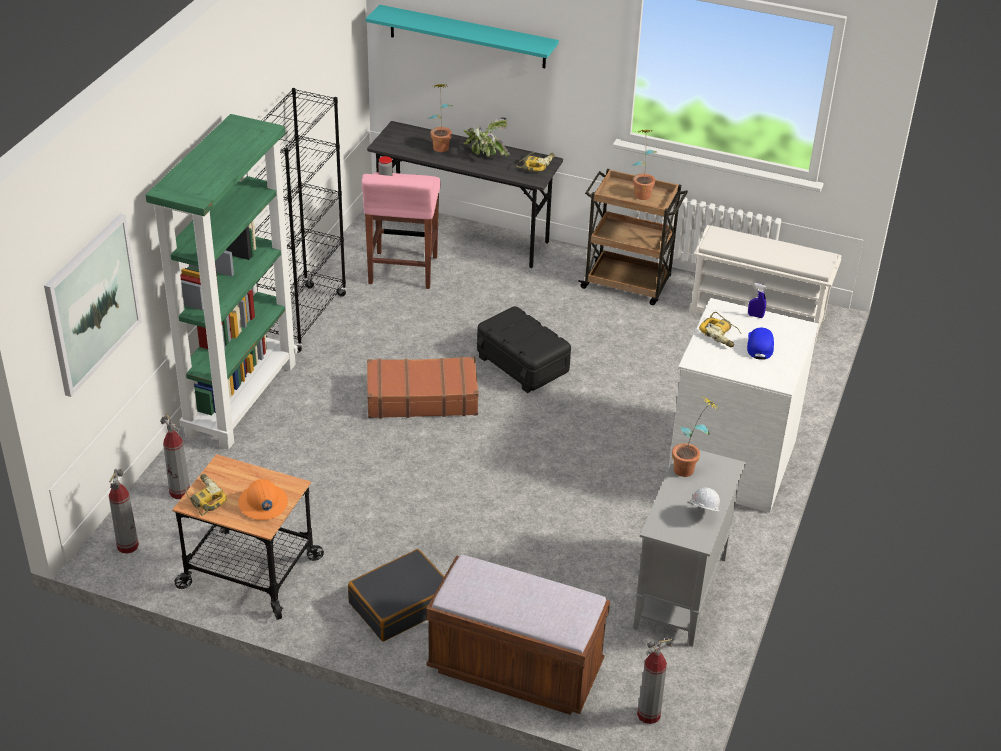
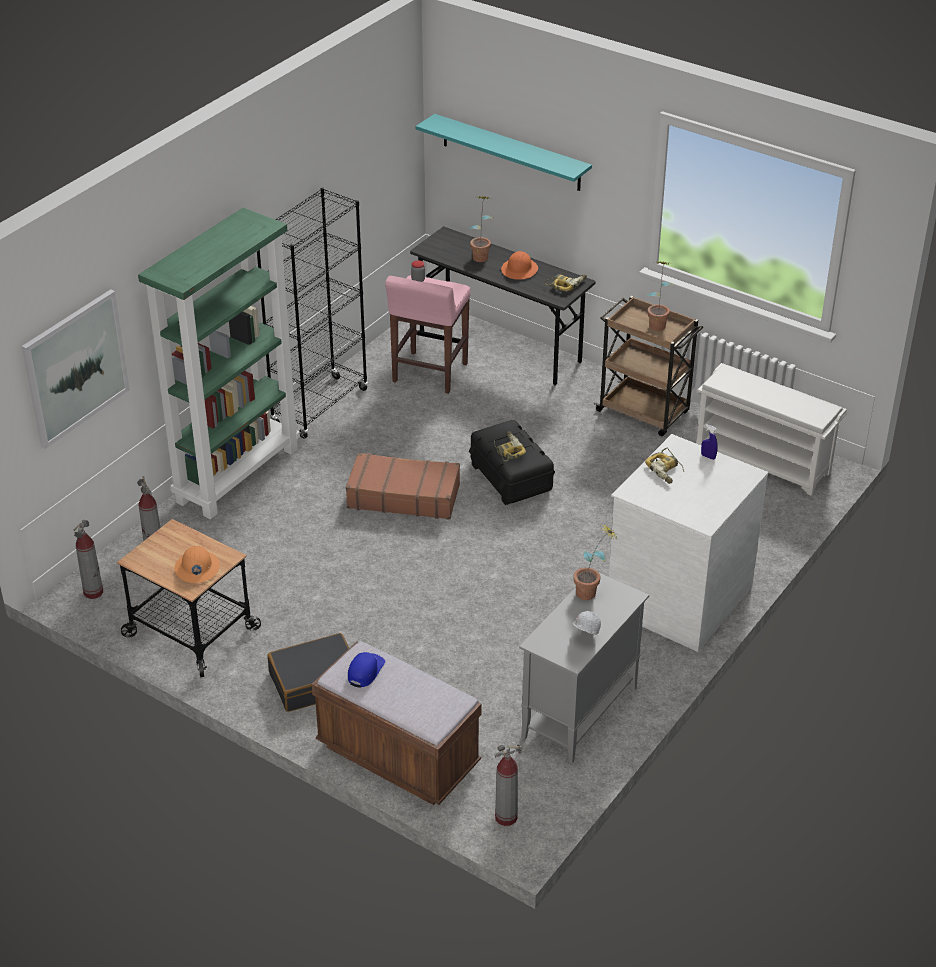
camera: 15 degrees right, 0 degrees up
power drill [186,474,227,516] -> power drill moved to [494,431,526,462]
potted plant [463,117,510,157] -> orange hard hat [501,251,538,280]
blue cap [747,327,774,360] -> blue cap moved to [348,652,385,687]

